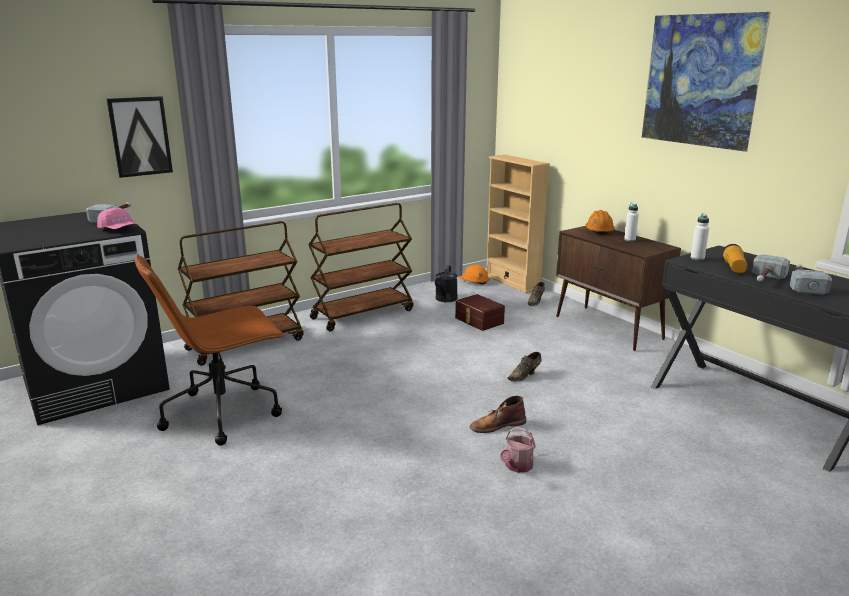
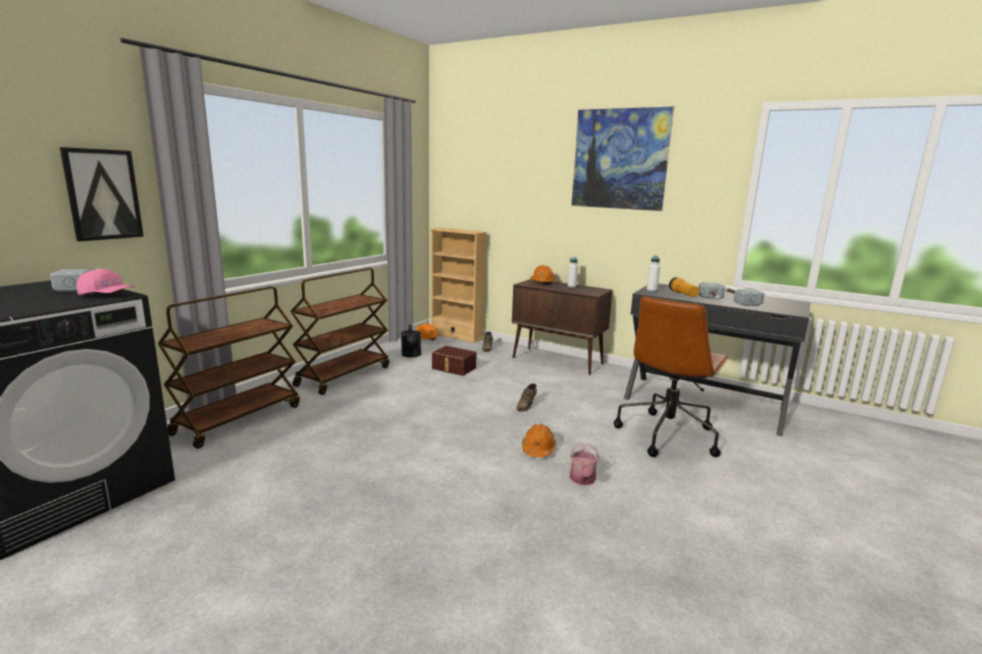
camera: 25 degrees left, 5 degrees down
brown office chair [135,254,285,446] -> brown office chair moved to [614,296,729,457]
brown boot [470,395,526,433] -> orange hard hat [522,424,556,457]

